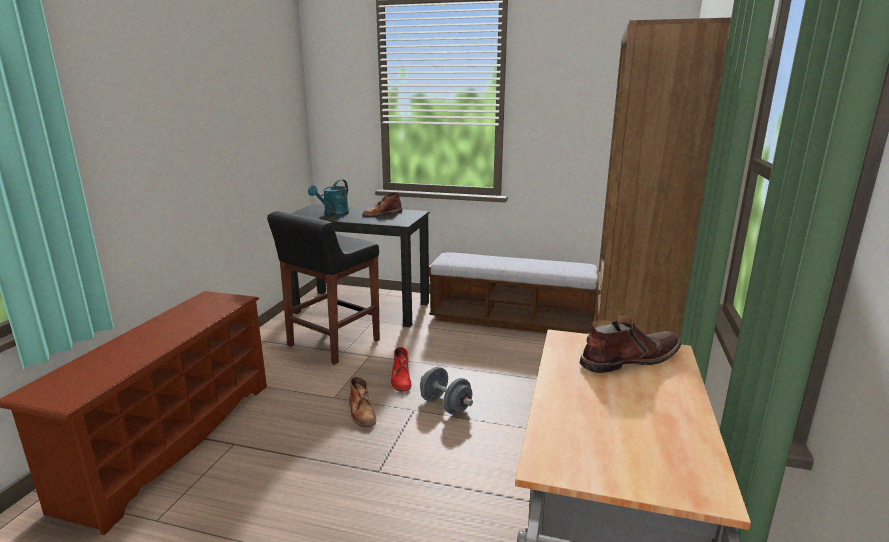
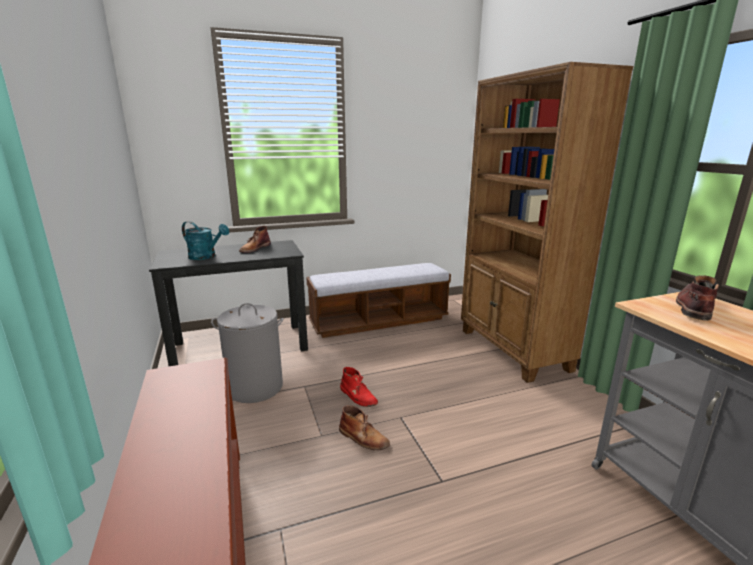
camera: 35 degrees left, 0 degrees up
black stool [267,211,380,365] -> grey laundry basket [211,303,284,403]
turquoise watering can [308,179,349,216] -> turquoise watering can turned 60 degrees counterclockwise [182,221,229,260]
grey dumbbell [420,367,473,415] -> none

